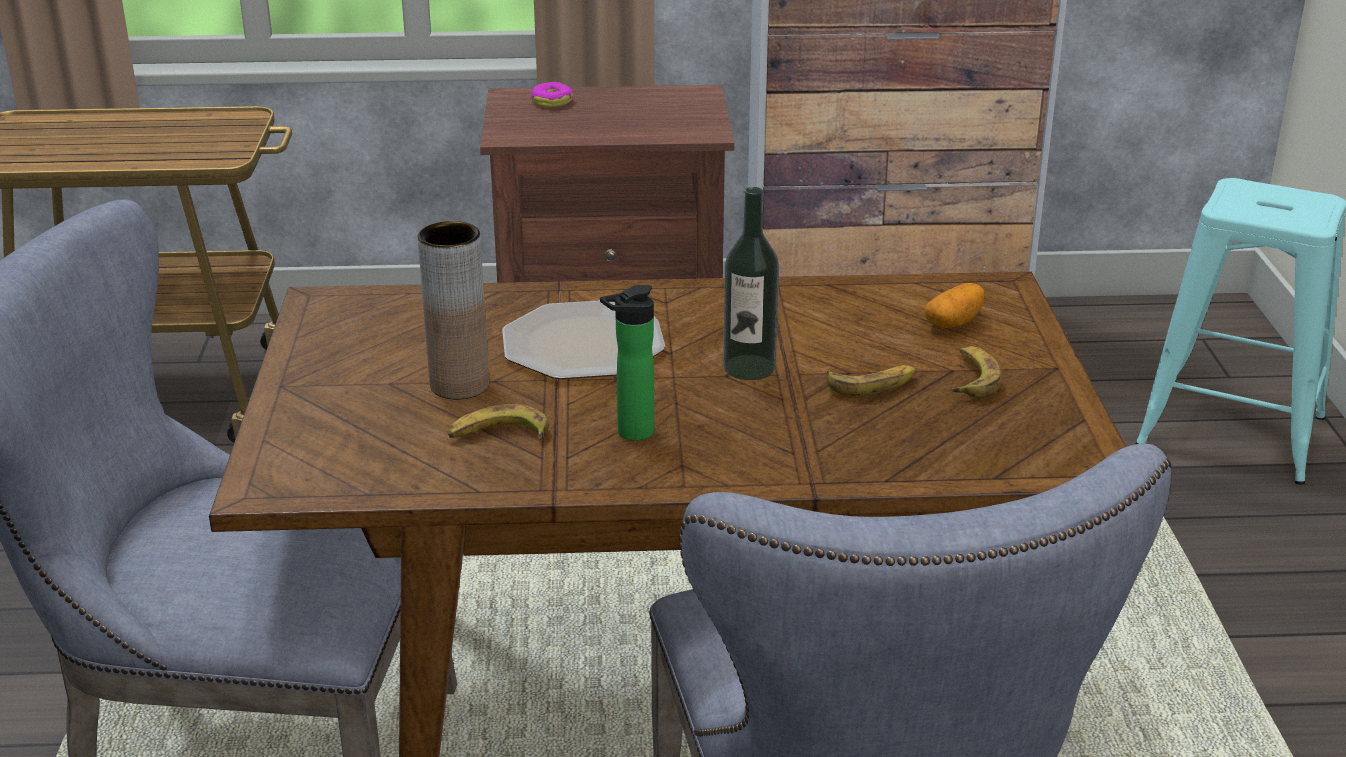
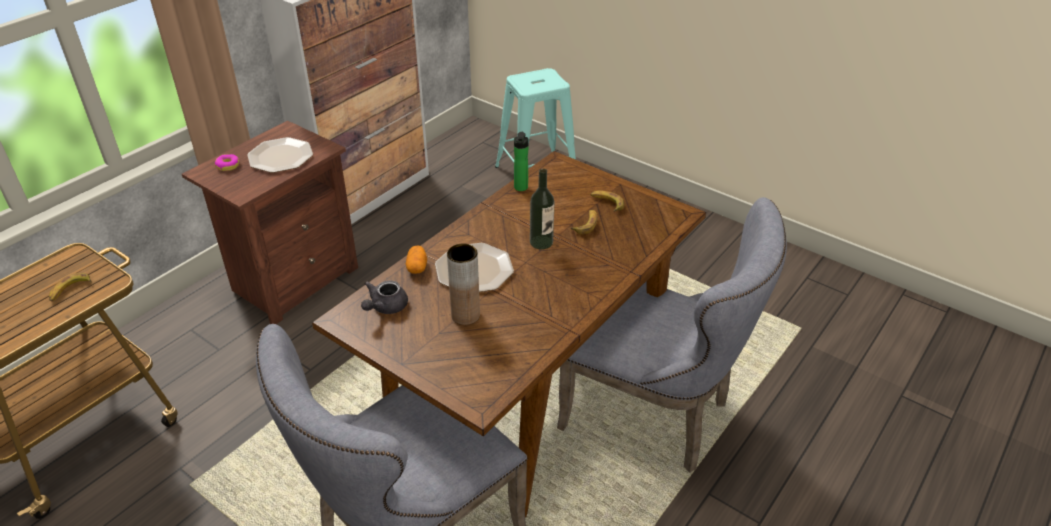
camera: 50 degrees left, 10 degrees up
banana [448,404,549,440] -> banana moved to [49,273,92,302]
bottle [600,285,654,441] -> bottle moved to [514,132,528,191]
potato [924,283,985,328] -> potato moved to [406,245,427,274]
none -> plate [247,137,313,173]
none -> grey teapot [361,280,408,314]

